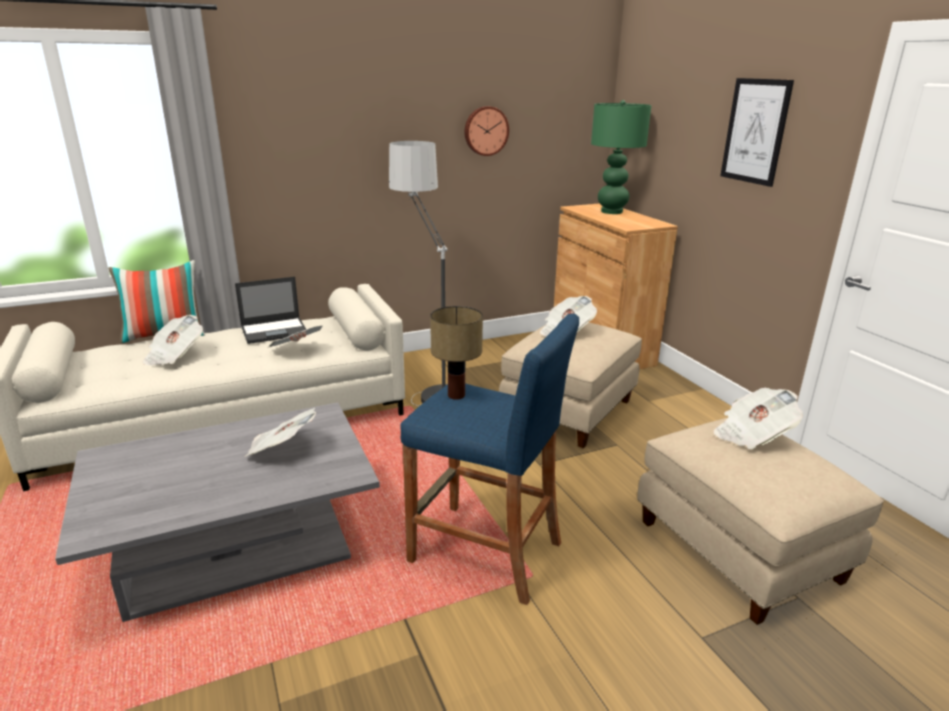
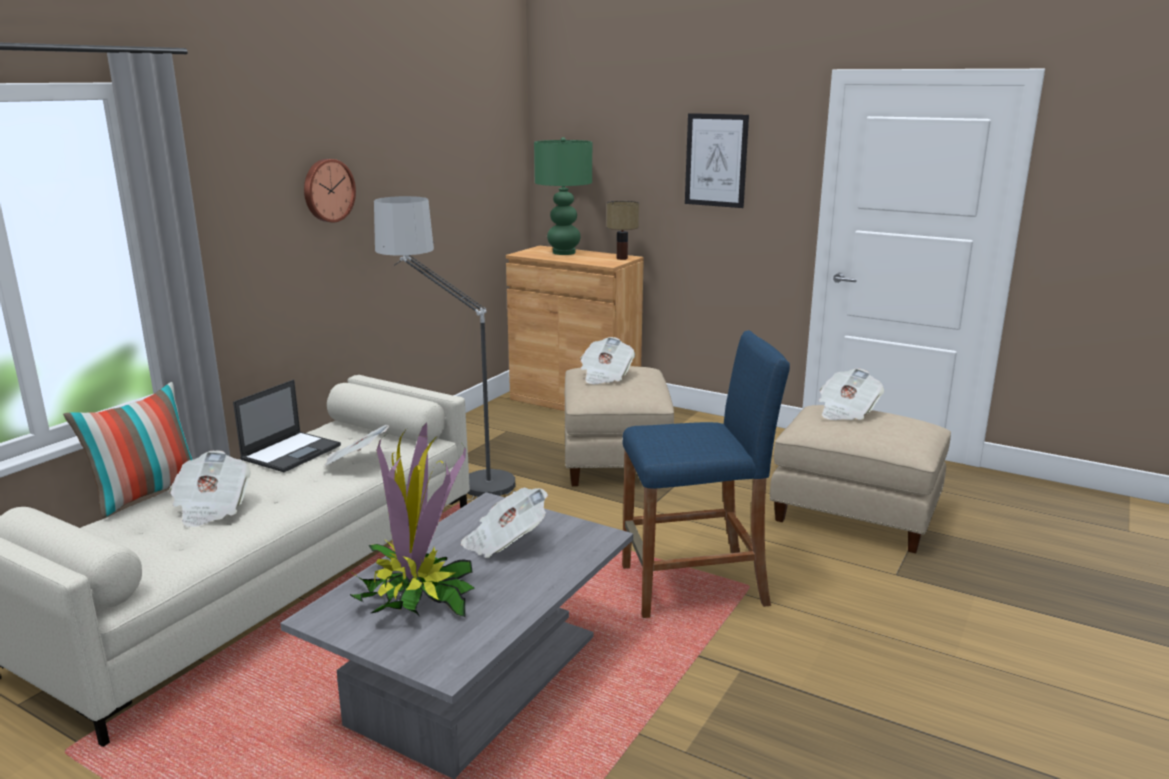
camera: 35 degrees left, 5 degrees down
table lamp [430,306,483,400] -> table lamp moved to [607,201,639,260]
wall clock [464,106,509,156] -> wall clock moved to [304,159,356,223]
none -> potted plant [350,422,475,617]

